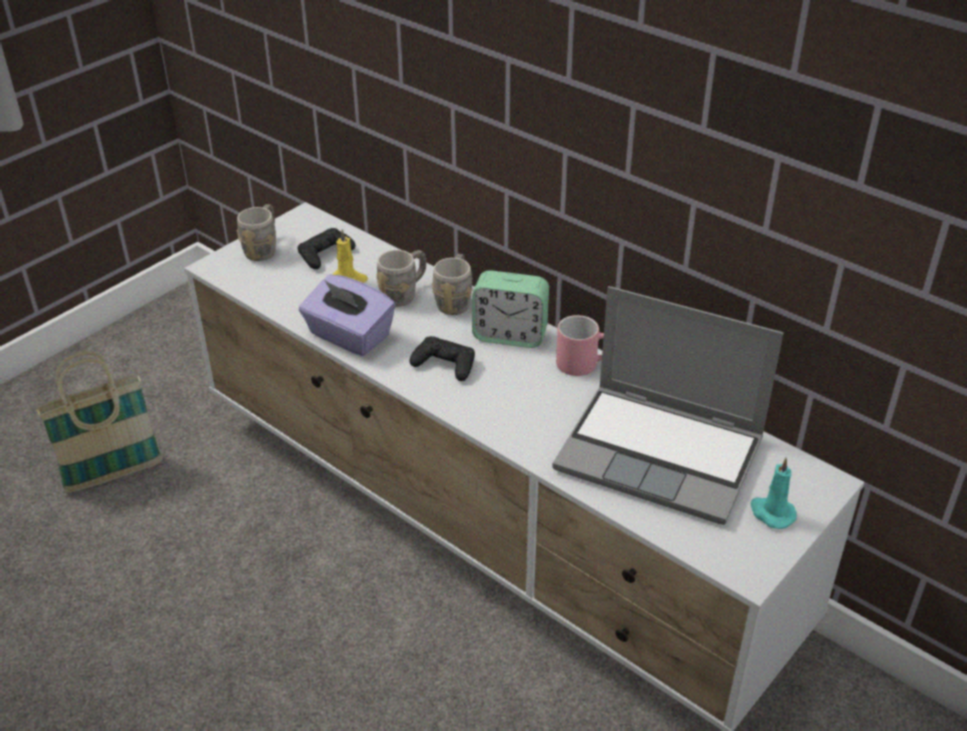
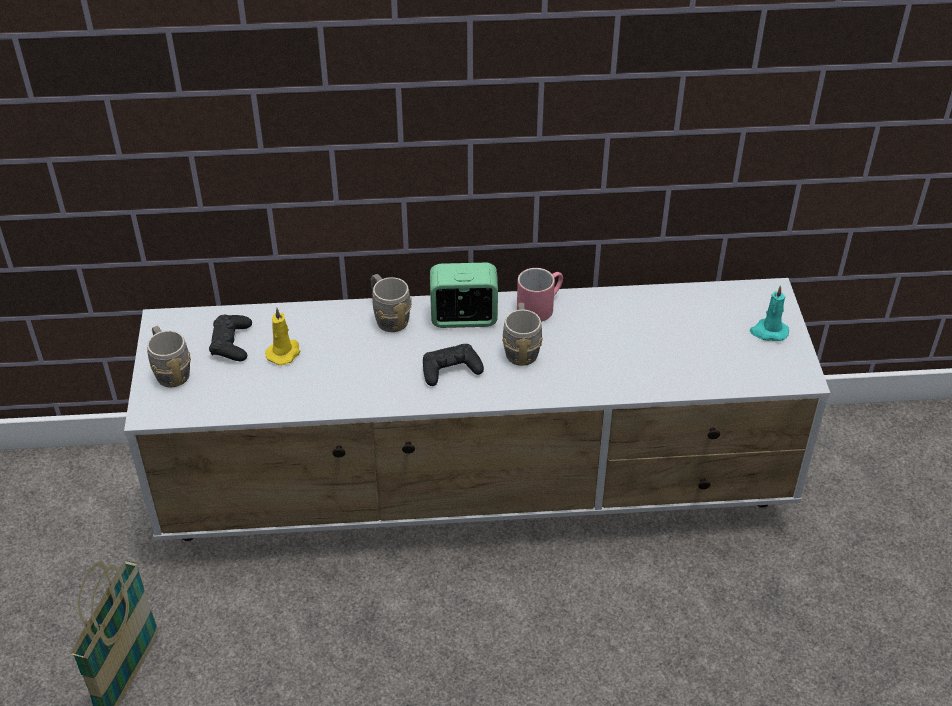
camera: 45 degrees left, 5 degrees up
purple tissue box [299,275,396,356] -> none
grey mug [377,250,426,307] -> grey mug moved to [502,303,543,366]
alarm clock [472,270,549,348] -> alarm clock turned 150 degrees counterclockwise [430,263,498,328]
laptop [552,286,783,525] -> none

